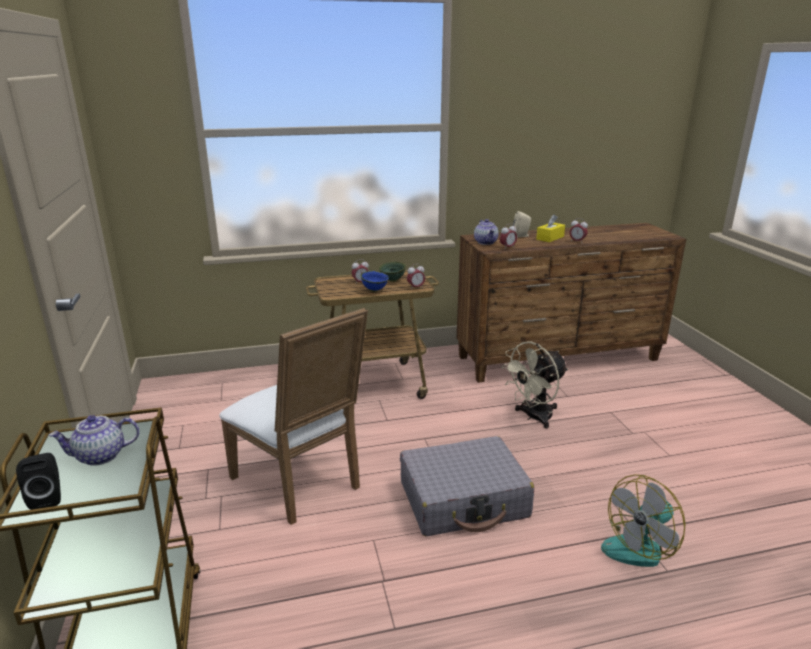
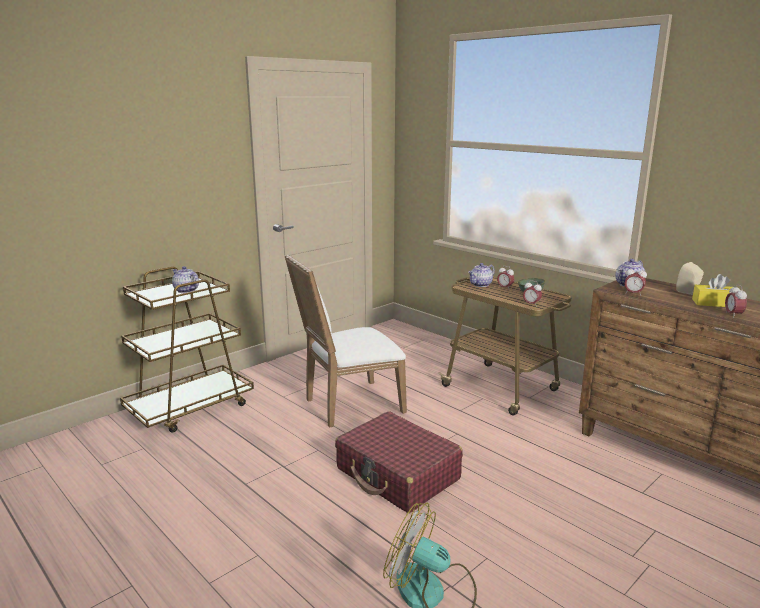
camera: 60 degrees right, 5 degrees down
black speaker [16,453,61,510] -> none
white chair [219,308,368,525] -> white chair turned 45 degrees clockwise [285,254,407,428]
blue bowl [360,271,389,292] -> none
grey suitcase [400,436,534,537] -> red suitcase [335,411,463,513]
beige fan [501,341,568,429] -> none
none -> teapot [468,263,495,287]

